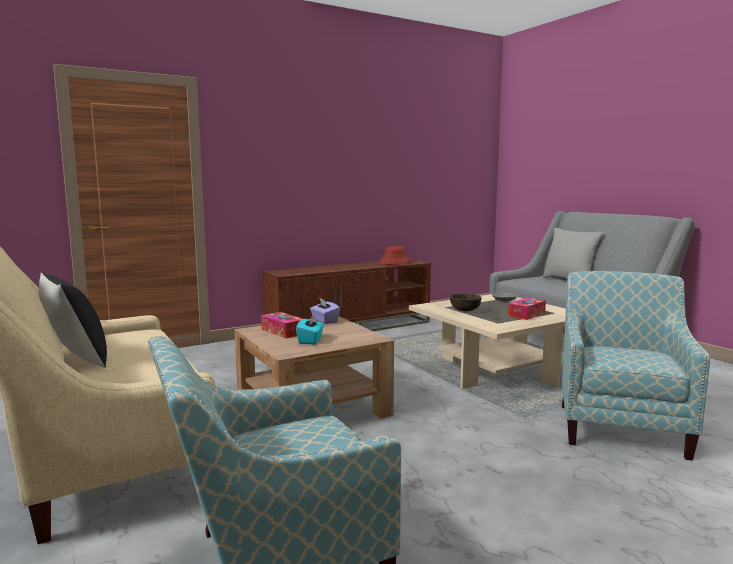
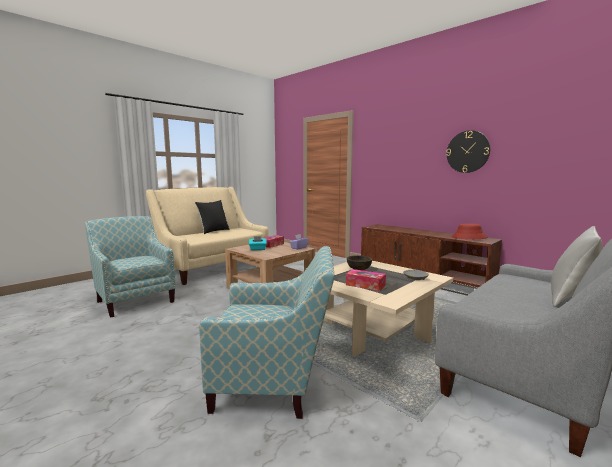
camera: 75 degrees right, 0 degrees up
none -> wall clock [446,130,490,173]

